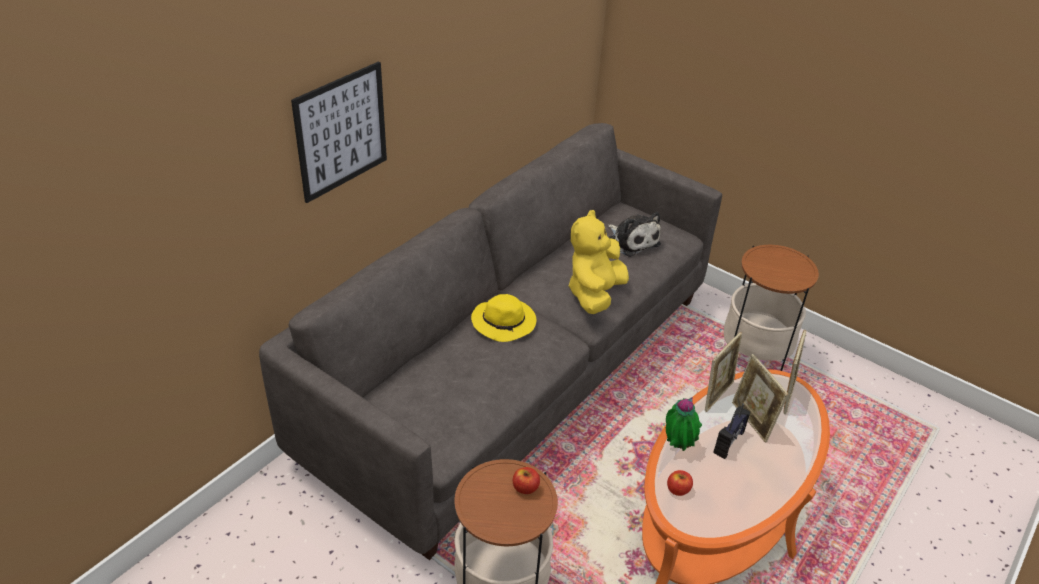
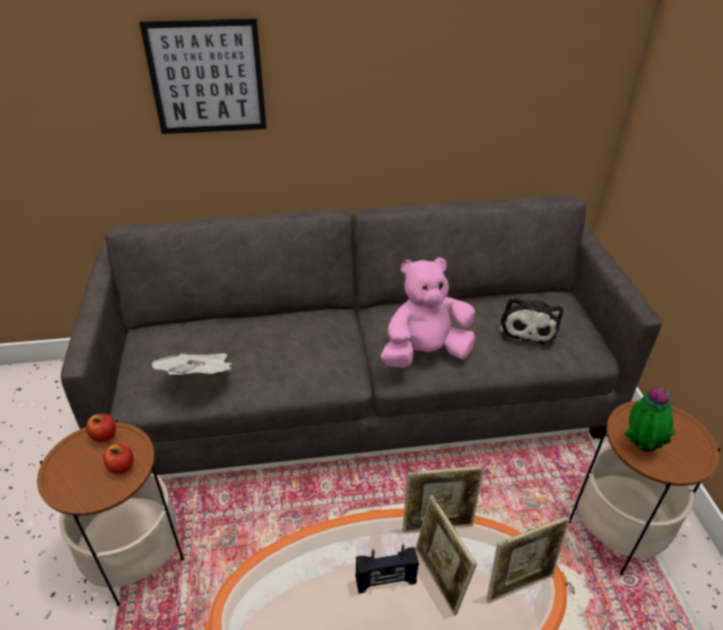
camera: 45 degrees right, 0 degrees up
yellow hat [471,294,536,342] -> none
yellow plush toy [569,210,629,314] -> pink plush toy [381,257,475,368]
potted plant [666,397,702,451] -> potted plant moved to [624,387,676,452]
apple [667,470,693,496] -> apple moved to [86,414,116,442]
picture frame [732,354,789,443] -> picture frame turned 45 degrees counterclockwise [415,495,477,616]
none -> newspaper [152,353,232,375]

